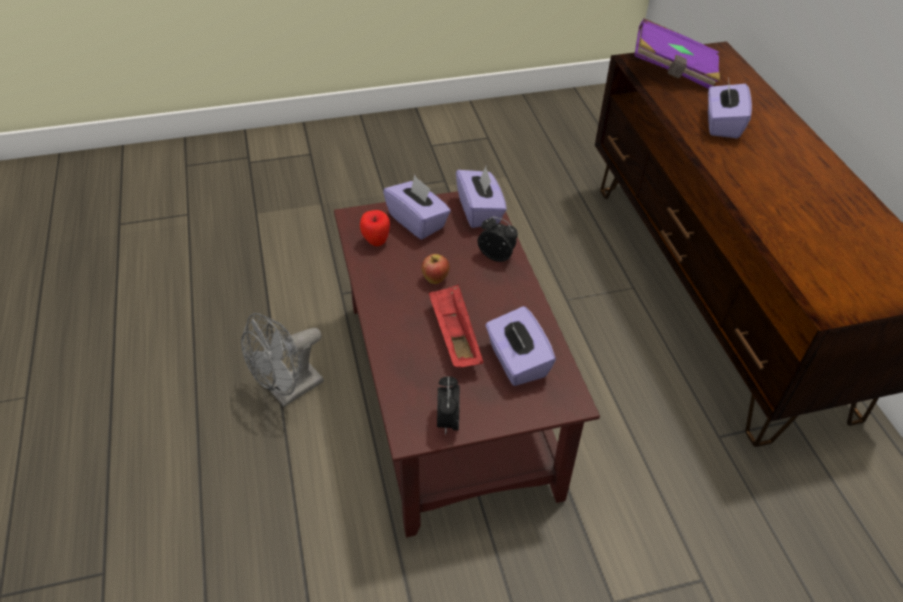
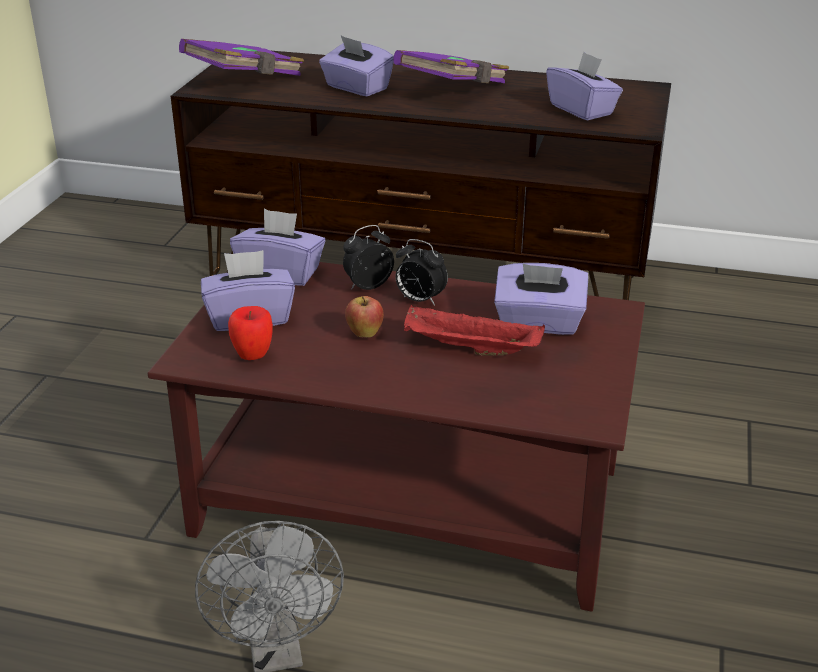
camera: 60 degrees left, 15 degrees down
alarm clock [437,376,460,435] -> alarm clock moved to [395,239,448,306]
none -> purple book [393,50,509,83]
none -> purple tissue box [546,52,623,121]

